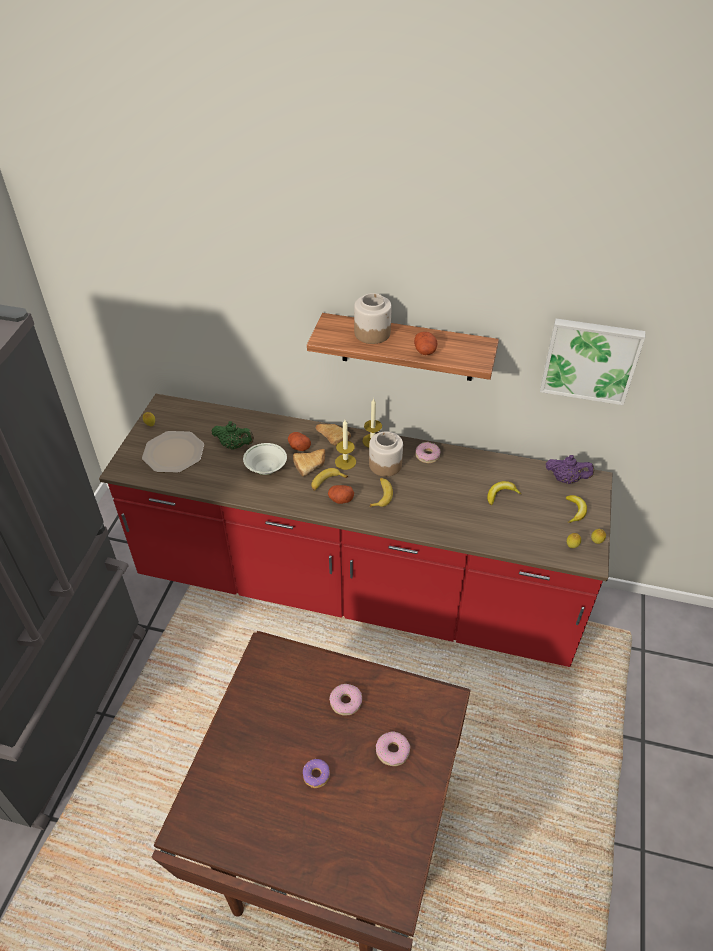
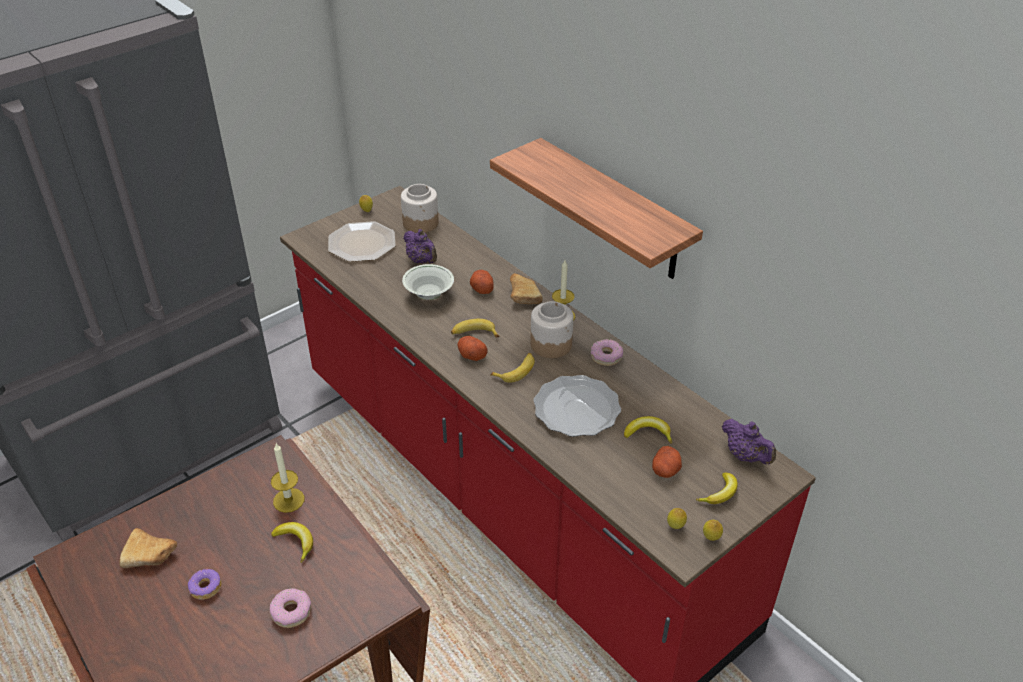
camera: 35 degrees right, 5 degrees down
green teapot [211,421,254,449] -> purple teapot [403,229,437,264]
bread [293,449,325,477] -> bread moved to [119,528,177,568]
donut [329,684,362,716] -> banana [271,522,313,563]
candle [335,420,356,470] -> candle moved to [271,443,305,513]
jar [354,293,392,344] -> jar moved to [401,184,439,233]
potato [414,332,437,355] -> potato moved to [652,446,682,478]
picture [540,319,645,405] -> none
none -> plate [533,375,621,437]

